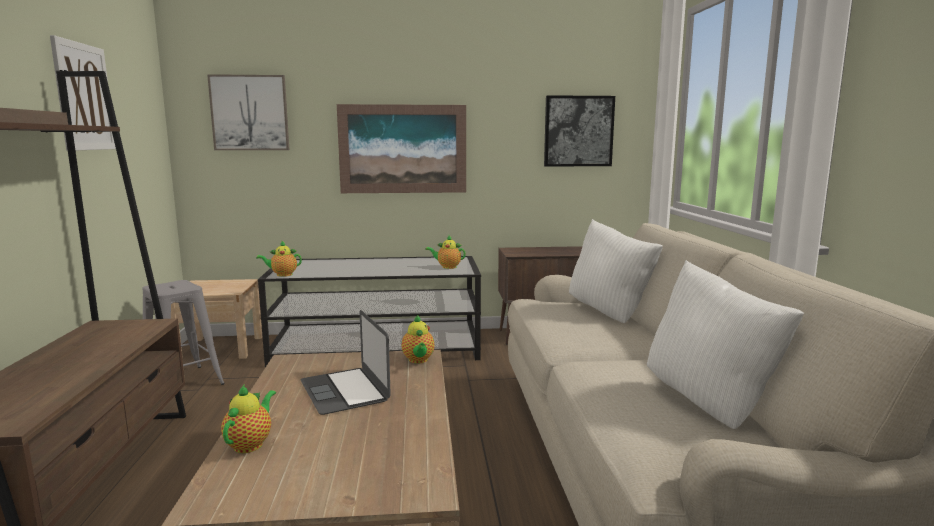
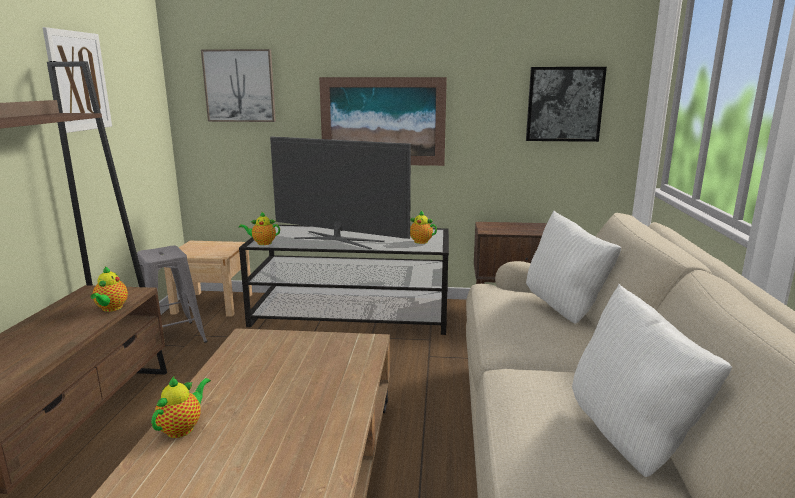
camera: 10 degrees right, 5 degrees up
laptop [301,310,391,415] -> none
teapot [402,315,434,363] -> teapot moved to [90,266,128,312]
none -> television [270,136,411,249]

